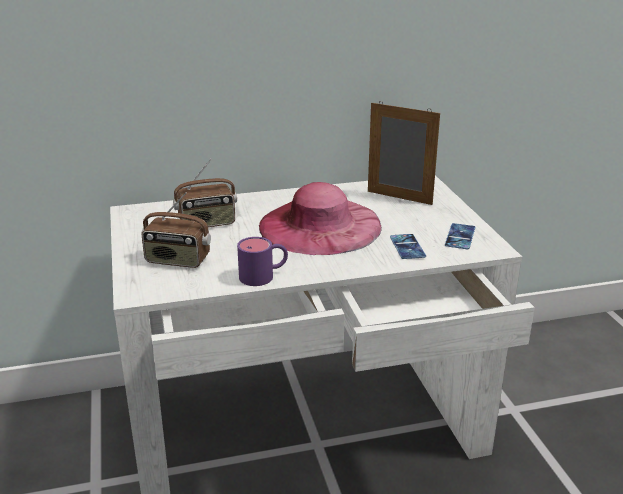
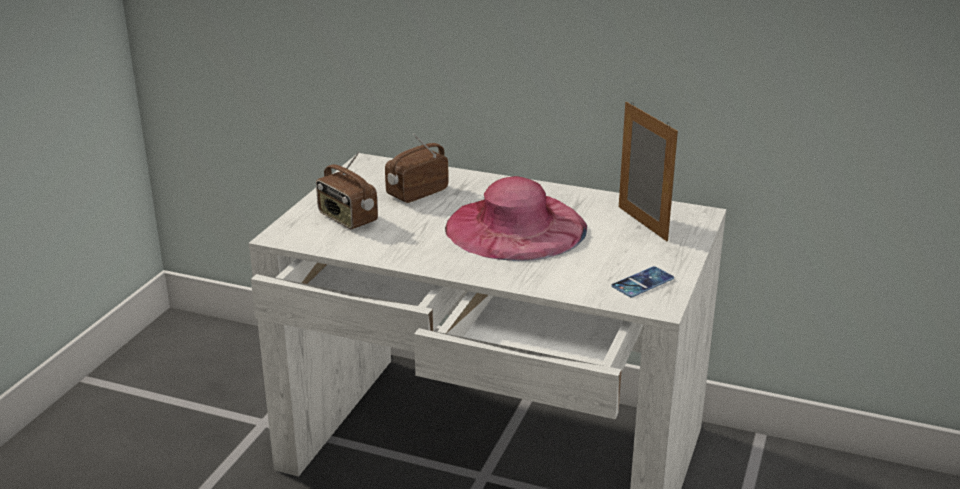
camera: 35 degrees right, 0 degrees up
radio [173,159,237,227] -> radio turned 120 degrees clockwise [385,134,448,203]
purple mug [237,237,288,286] -> none
phone [390,234,426,259] -> none

